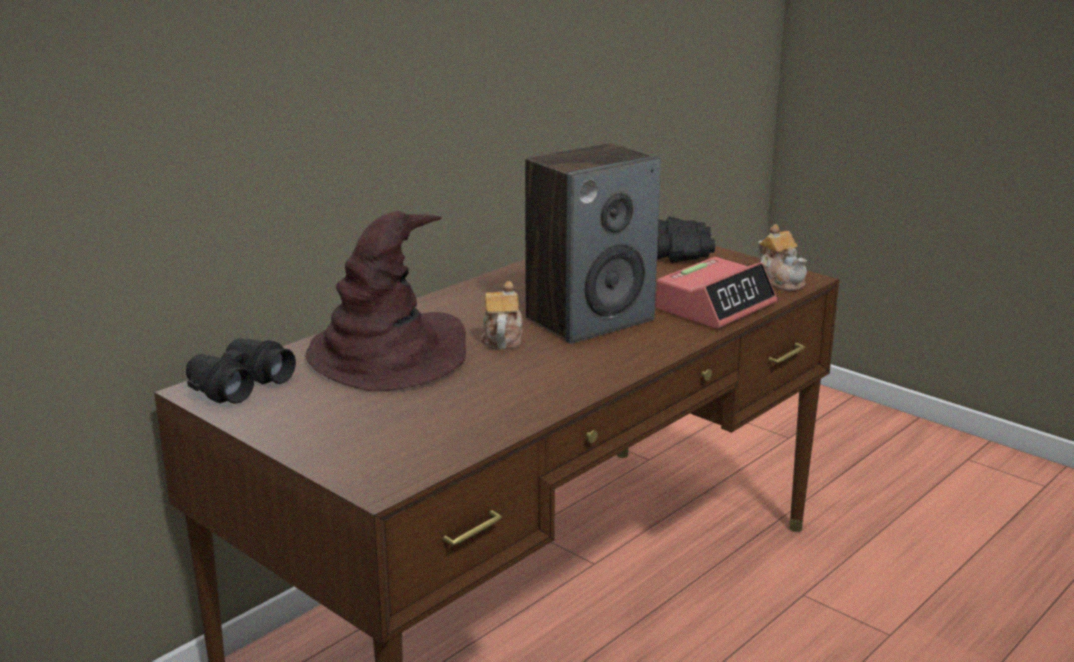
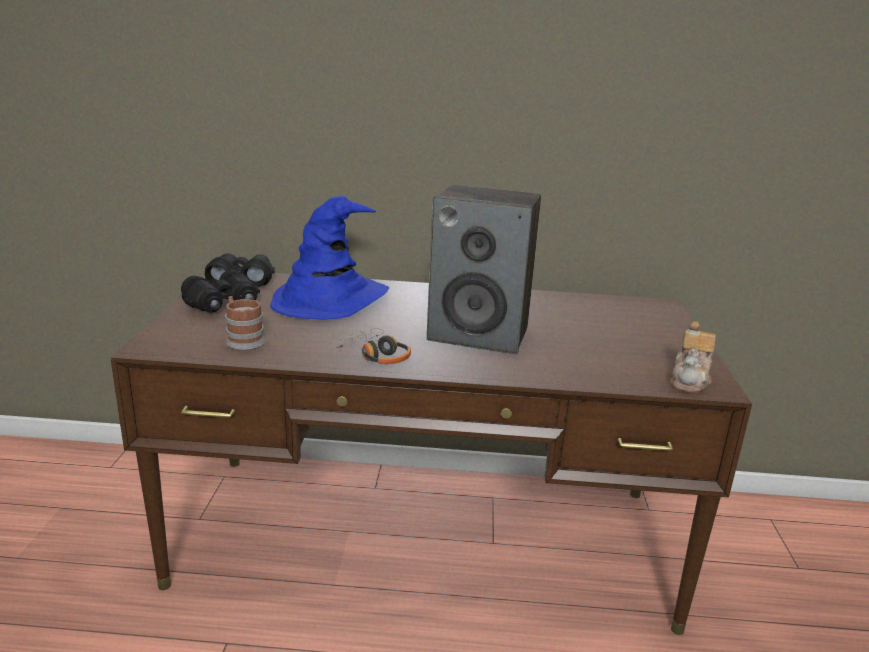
camera: 50 degrees right, 0 degrees up
brown hat [305,211,466,391] -> blue hat [270,196,389,320]
teapot [481,281,523,349] -> none
alarm clock [656,257,777,329] -> none
black binoculars [657,216,716,263] -> black binoculars moved to [181,270,260,313]
none -> mug [225,296,266,350]
none -> headphones [336,328,411,364]

